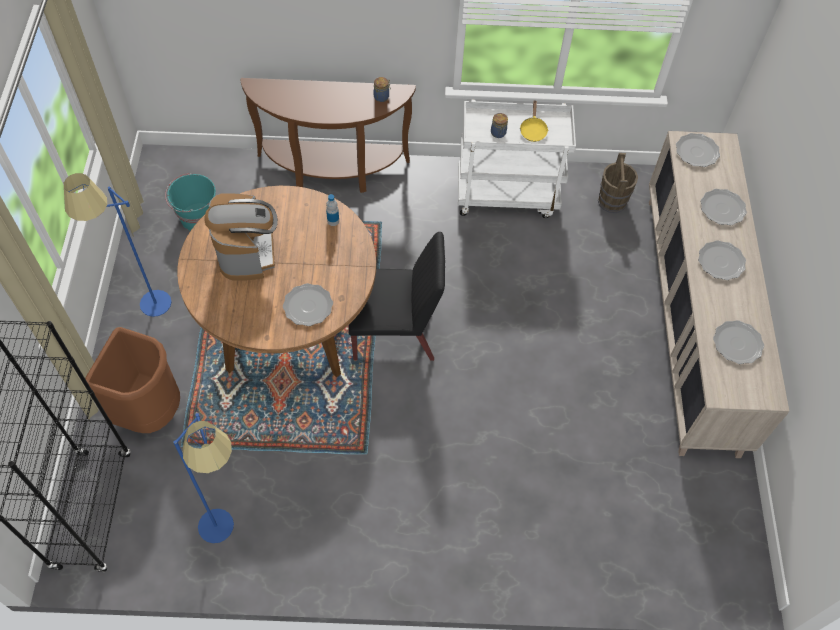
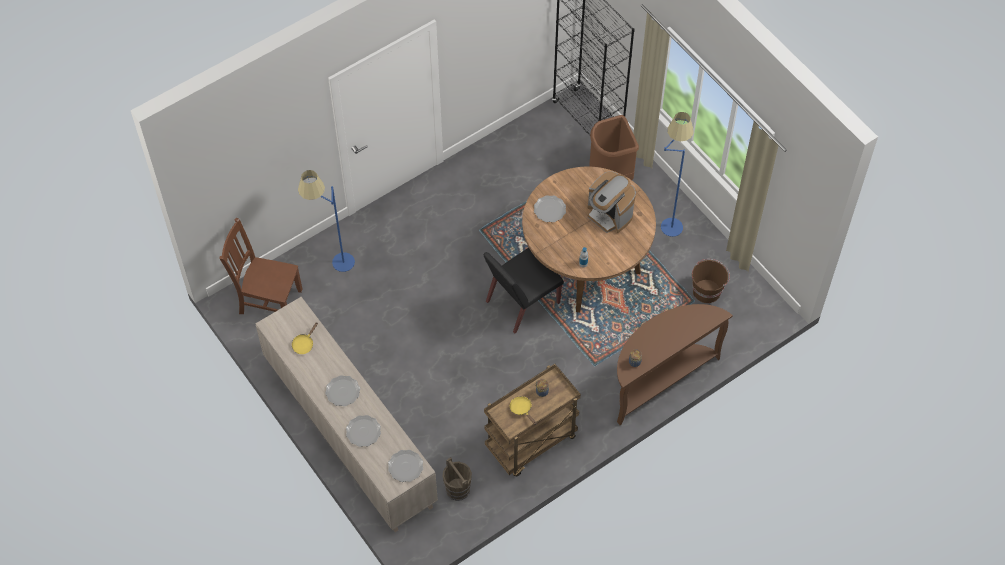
camera: 145 degrees right, 0 degrees up
turquoise bucket [165,173,216,231] -> brown bucket [692,259,730,303]
blue floor lamp [173,413,234,543] -> blue floor lamp moved to [298,170,355,272]
white cart [458,100,576,218] -> brown cart [484,364,581,476]
plate [713,320,764,364] -> yellow frying pan [292,322,318,354]
none -> brown chair [220,218,302,314]

